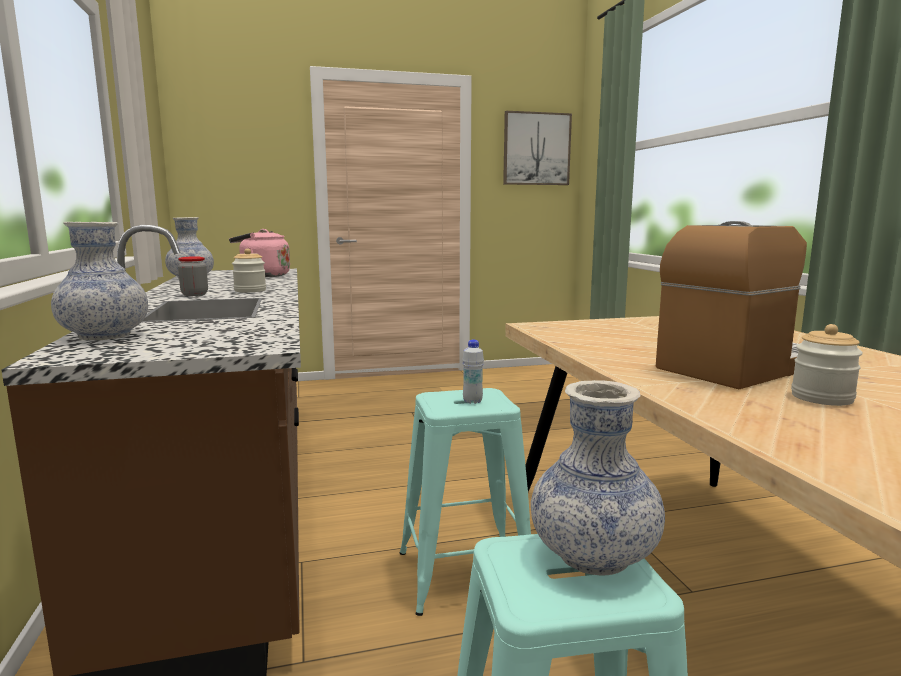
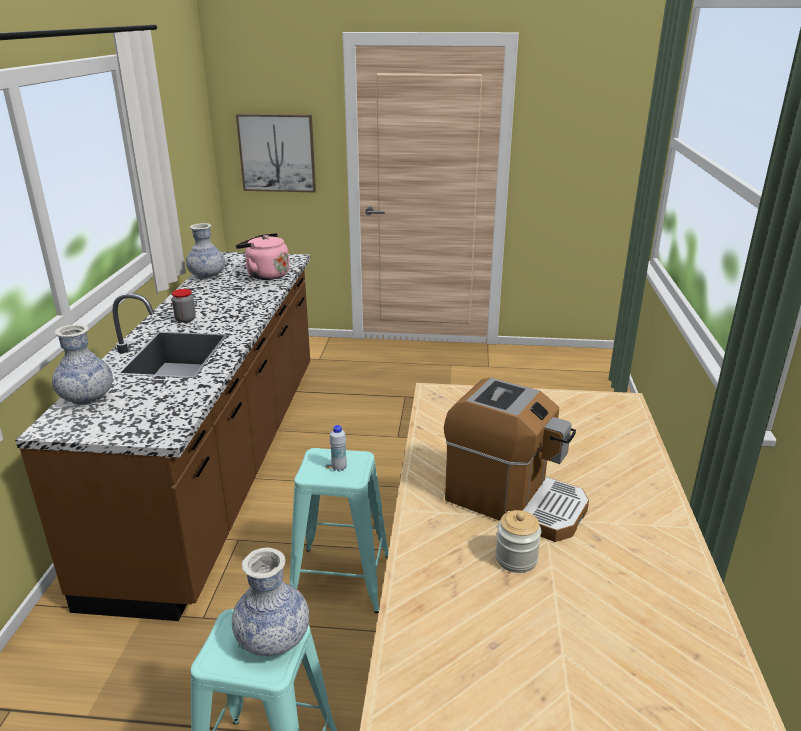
camera: 20 degrees right, 15 degrees up
jar [232,248,266,292] -> none
picture [503,111,572,185] -> picture moved to [236,114,316,192]
coffee machine [656,221,807,389] -> coffee machine turned 45 degrees clockwise [444,378,589,542]

